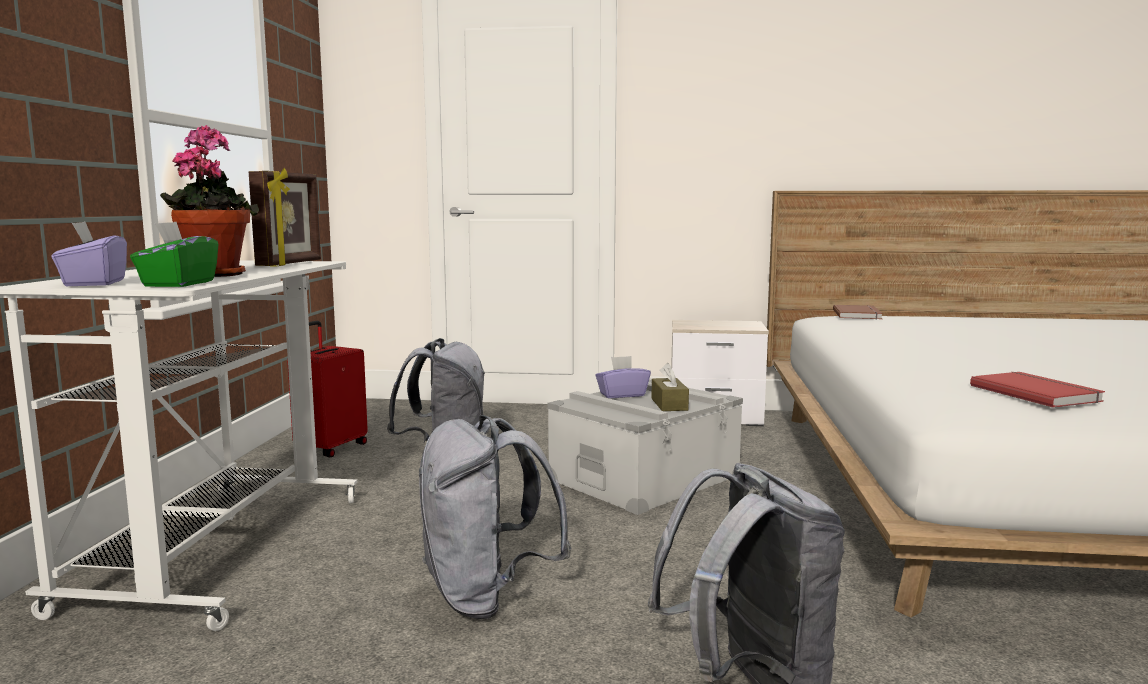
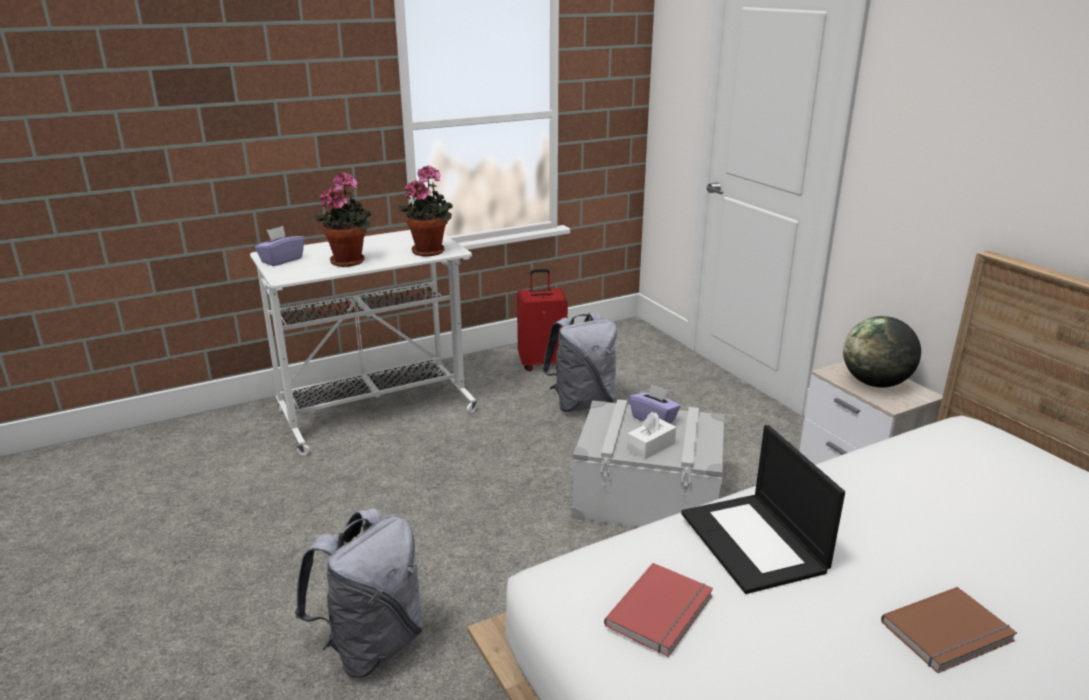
camera: 55 degrees right, 15 degrees up
green tissue box [130,222,218,287] -> none
picture frame [249,168,321,267] -> potted plant [398,165,453,256]
grey backpack [419,415,571,619] -> none
brown tissue box [651,363,689,411] -> white tissue box [627,412,676,460]
brown book [833,305,883,319] -> brown book moved to [881,587,1017,673]
none -> laptop [681,425,845,594]
none -> globe [843,316,921,387]

